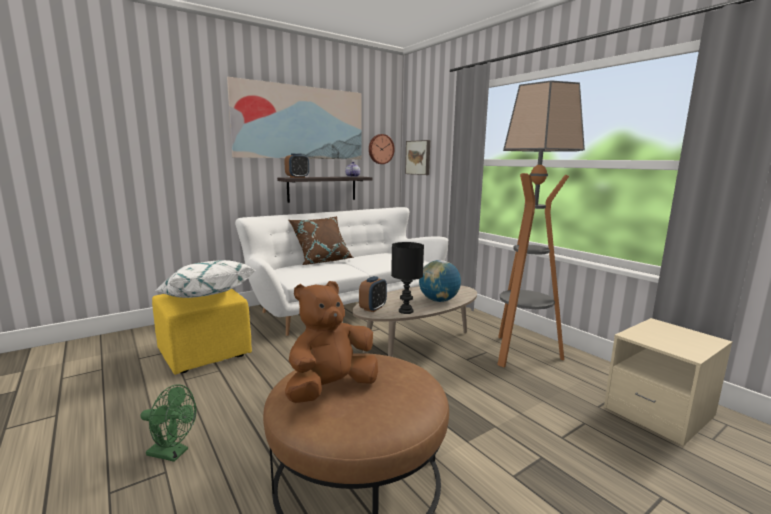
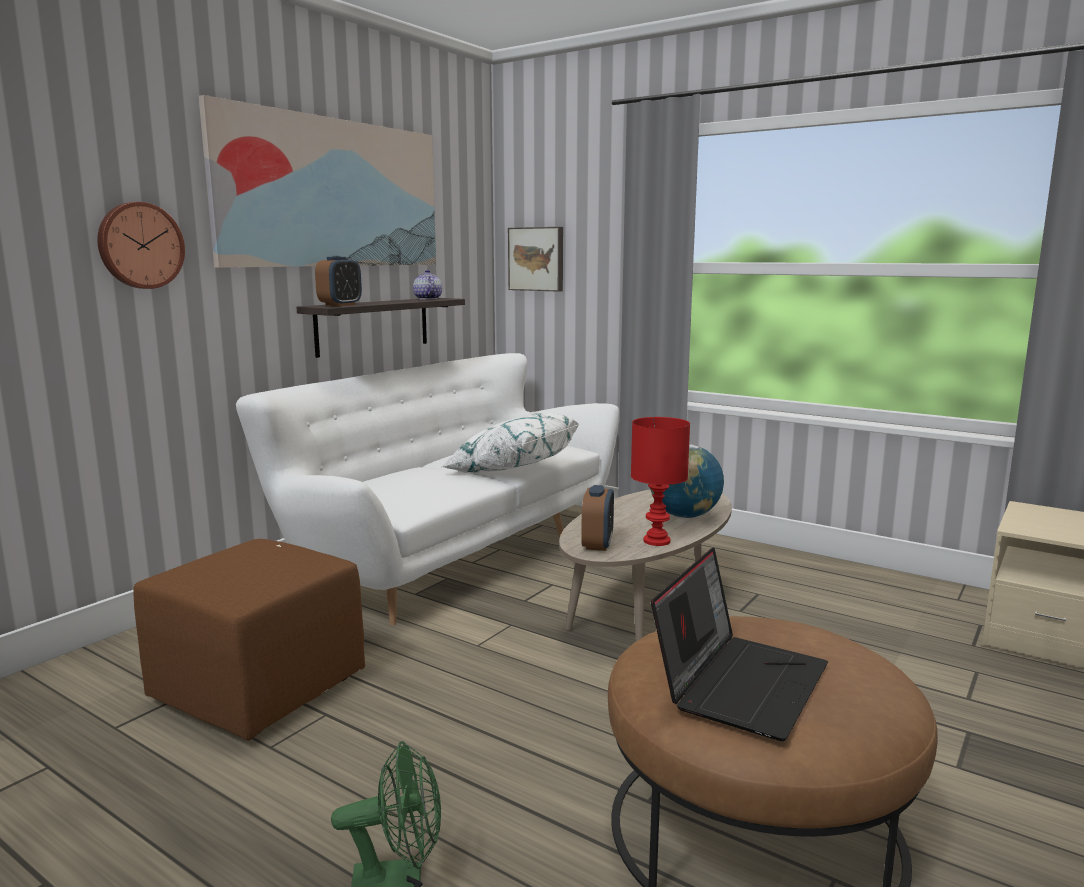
camera: 20 degrees left, 0 degrees up
yellow ottoman [152,289,252,375] -> brown ottoman [133,539,365,741]
white pillow [155,260,256,298] -> white pillow moved to [442,413,579,472]
brown plush toy [285,281,378,403] -> laptop [651,547,828,741]
brown pillow [289,216,354,265] -> none
wall clock [369,134,395,164] -> wall clock moved to [97,202,185,289]
black table lamp [391,242,424,314] -> red table lamp [631,417,690,546]
floor lamp [497,81,585,368] -> none

